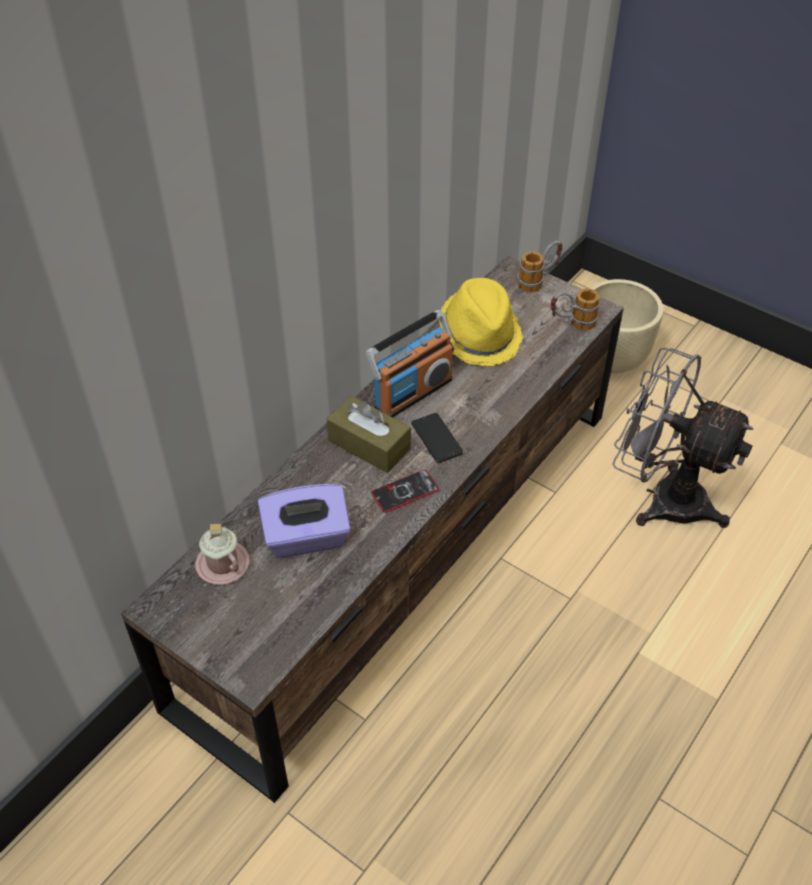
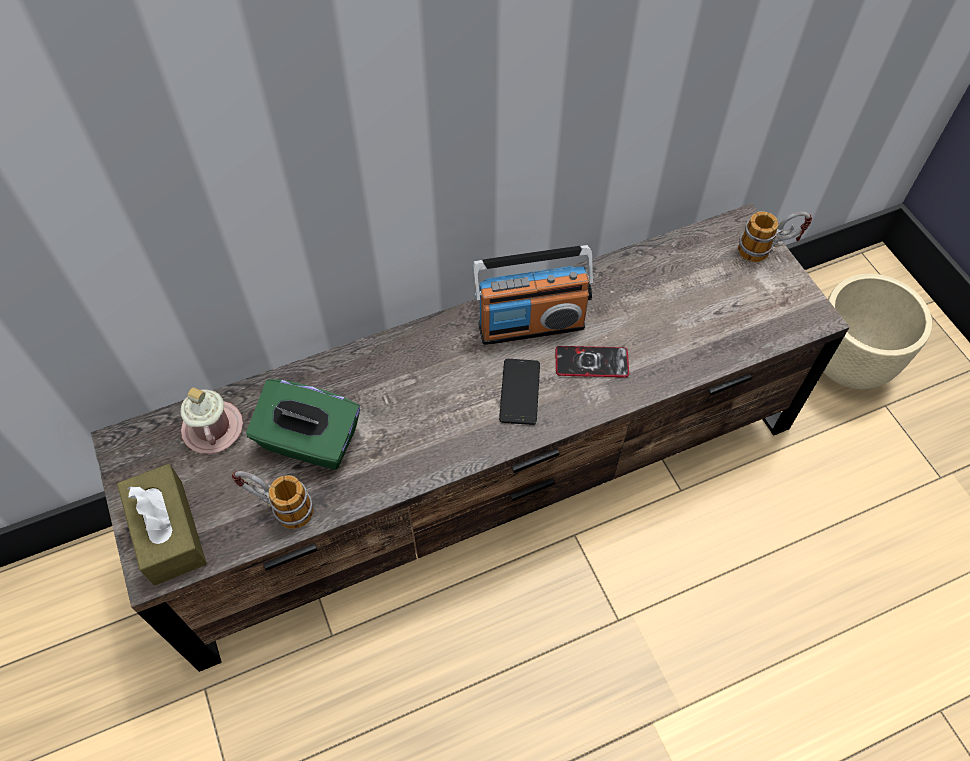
camera: 30 degrees right, 10 degrees up
purple tissue box [258,484,351,558] -> green tissue box [246,379,360,470]
brown tissue box [327,396,411,473] -> brown tissue box moved to [117,464,207,585]
phone [371,470,439,513] -> phone moved to [556,346,629,377]
yellow hat [439,278,524,366] -> none
mug [551,288,600,331] -> mug moved to [232,471,314,529]
grey fan [613,347,754,528] -> none

